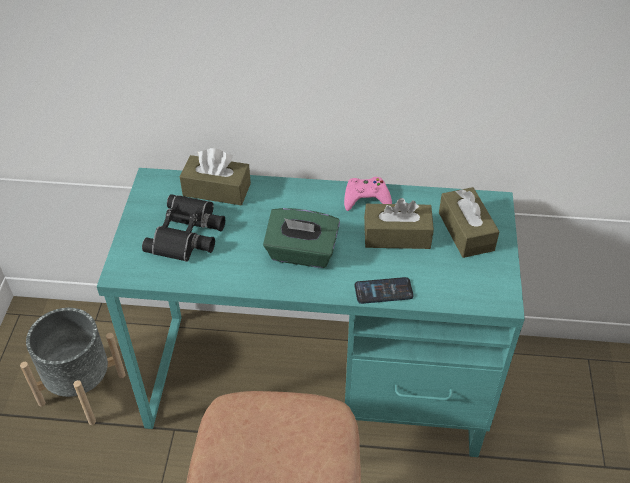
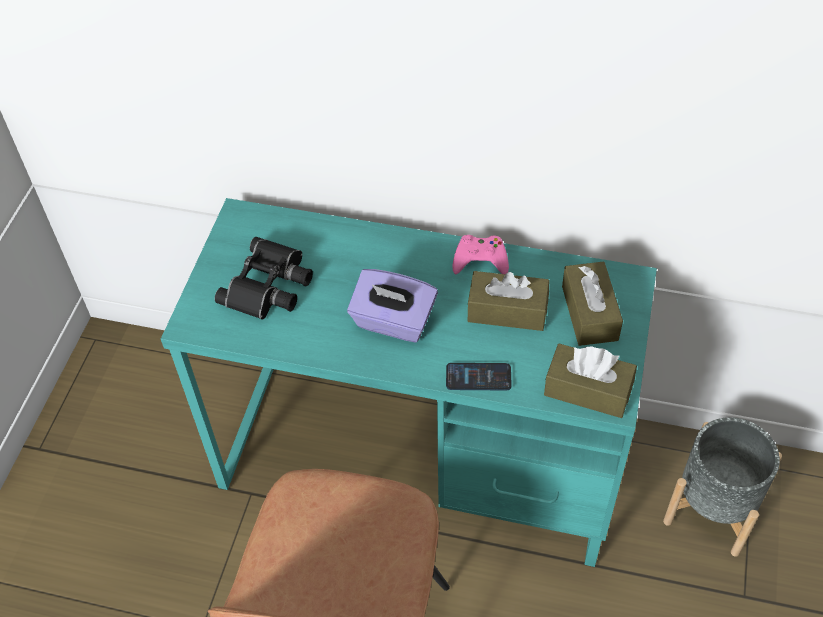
camera: 10 degrees right, 5 degrees up
grey planter [20,308,126,425] -> grey planter moved to [663,417,782,557]
brown tissue box [180,148,251,205] -> brown tissue box moved to [544,344,637,418]
green tissue box [263,208,340,268] -> purple tissue box [347,269,438,343]

